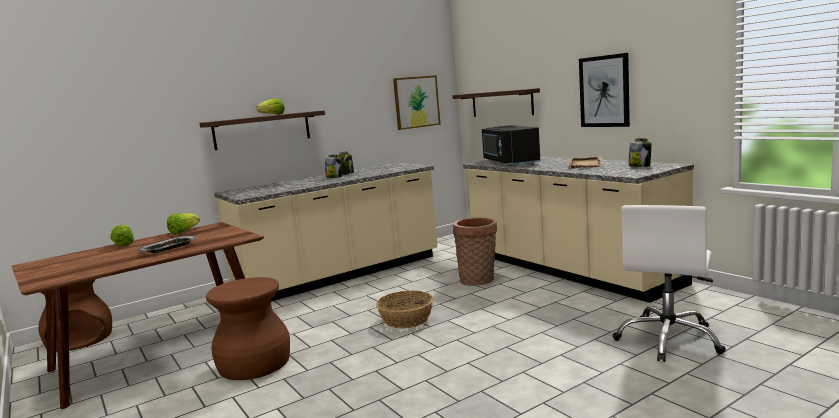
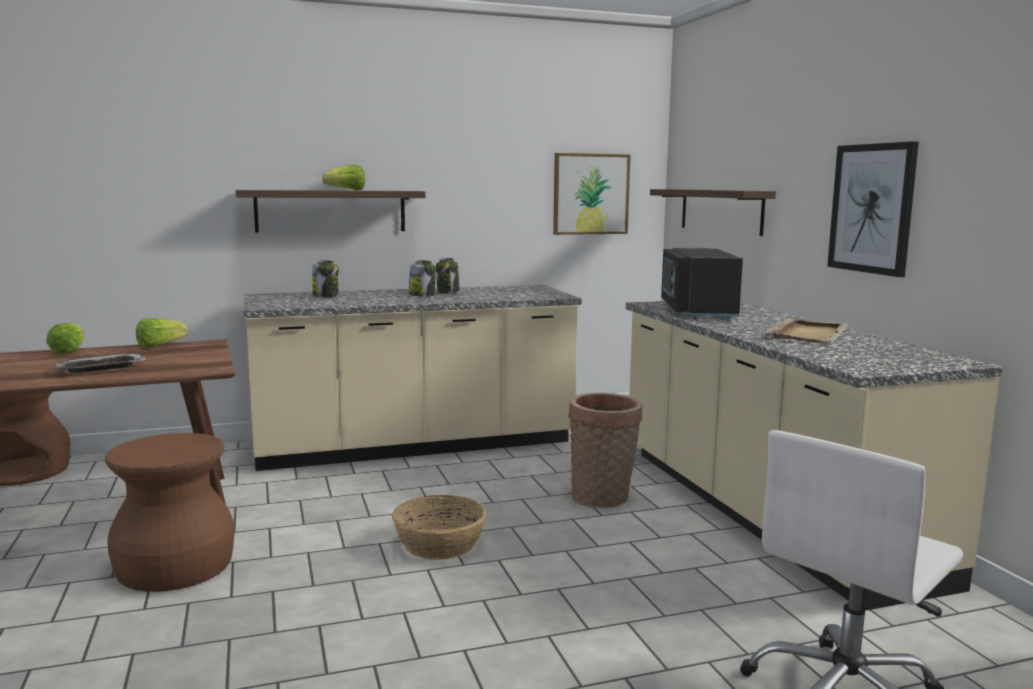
camera: 15 degrees right, 0 degrees up
jar [628,138,652,167] -> jar moved to [312,260,339,297]

